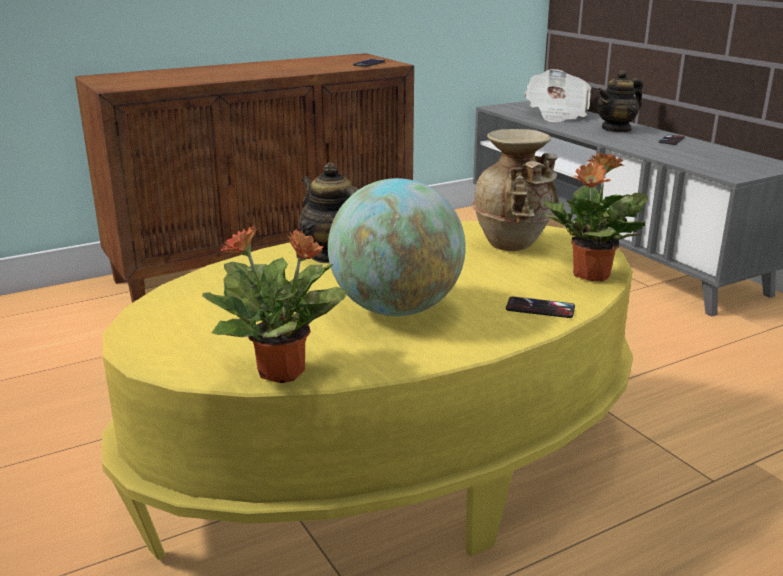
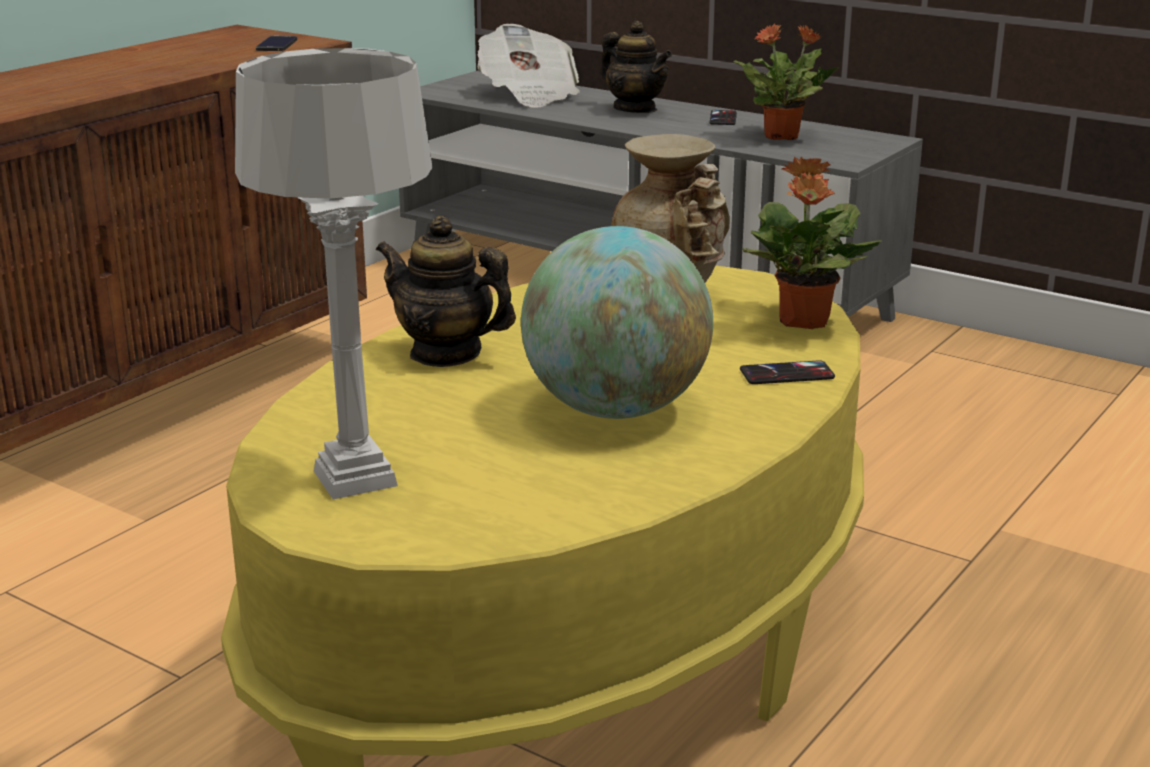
camera: 25 degrees left, 0 degrees up
potted plant [202,225,347,383] -> potted plant moved to [733,23,839,140]
teapot [597,70,643,133] -> teapot turned 75 degrees counterclockwise [601,21,672,113]
none -> grey table lamp [235,48,433,499]

